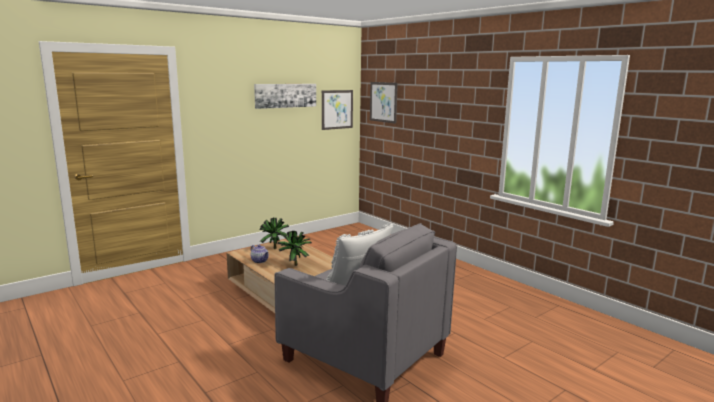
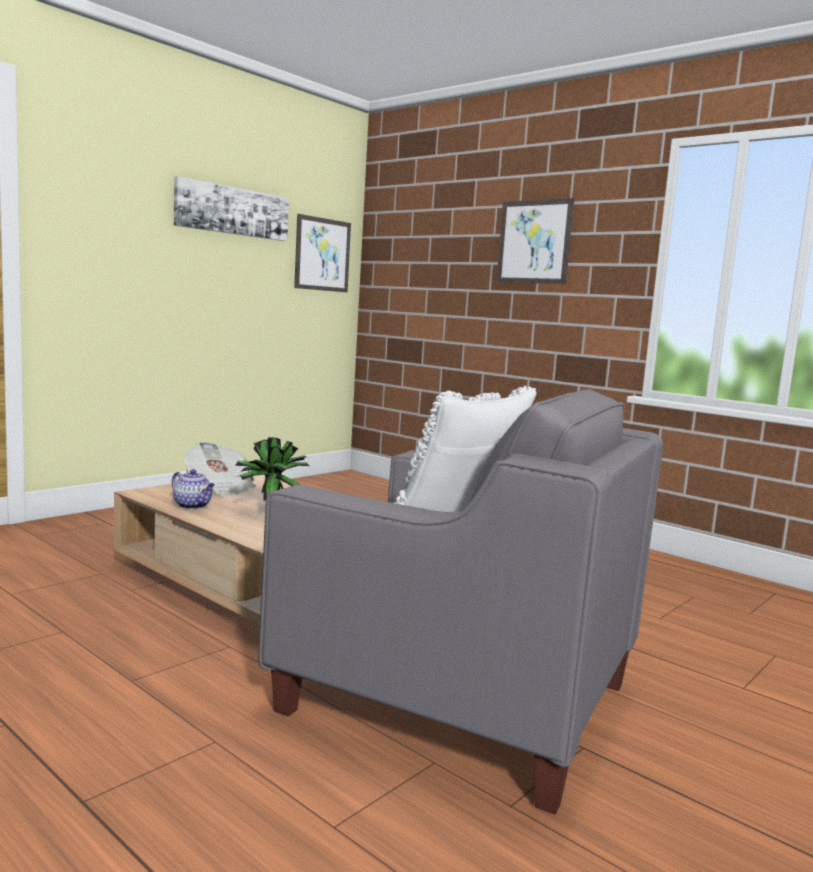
camera: 10 degrees left, 5 degrees down
potted plant [259,218,289,249] -> newspaper [184,442,256,498]
picture [370,82,398,124] -> picture moved to [497,198,574,284]

